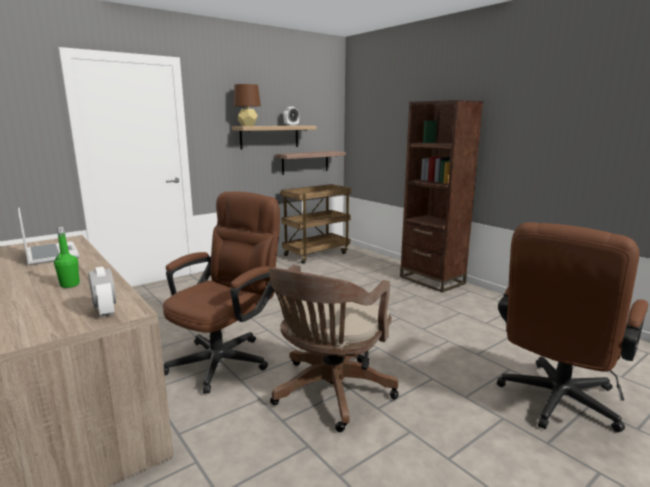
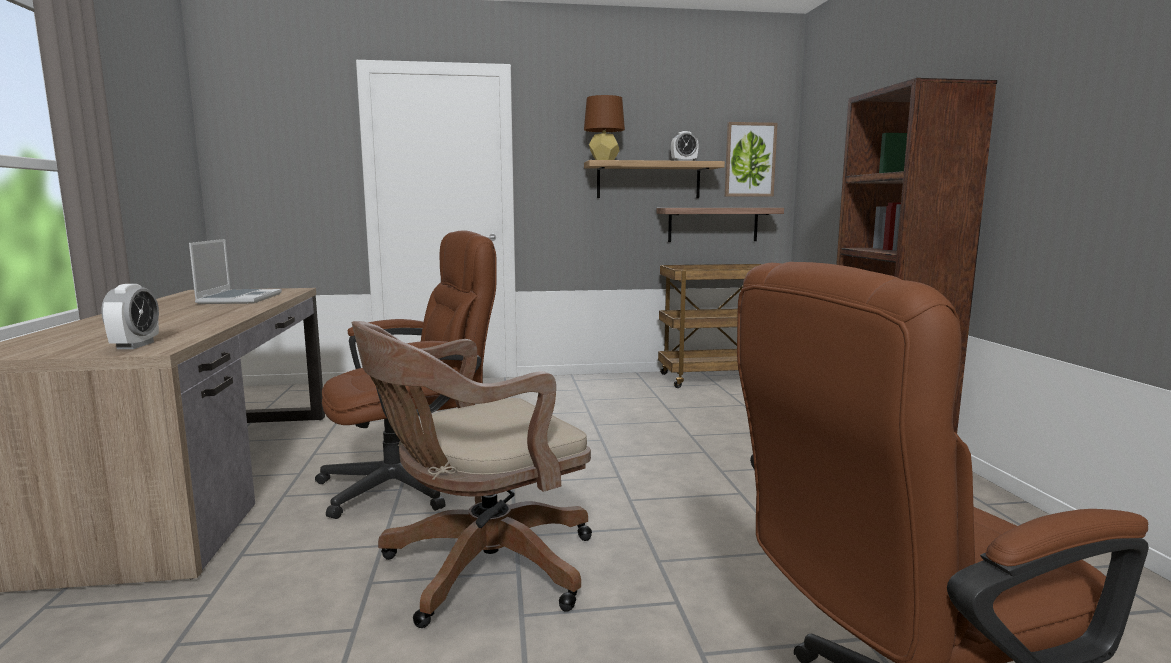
camera: 30 degrees right, 5 degrees down
green bottle [54,227,80,288] -> none
none -> picture [725,122,777,197]

